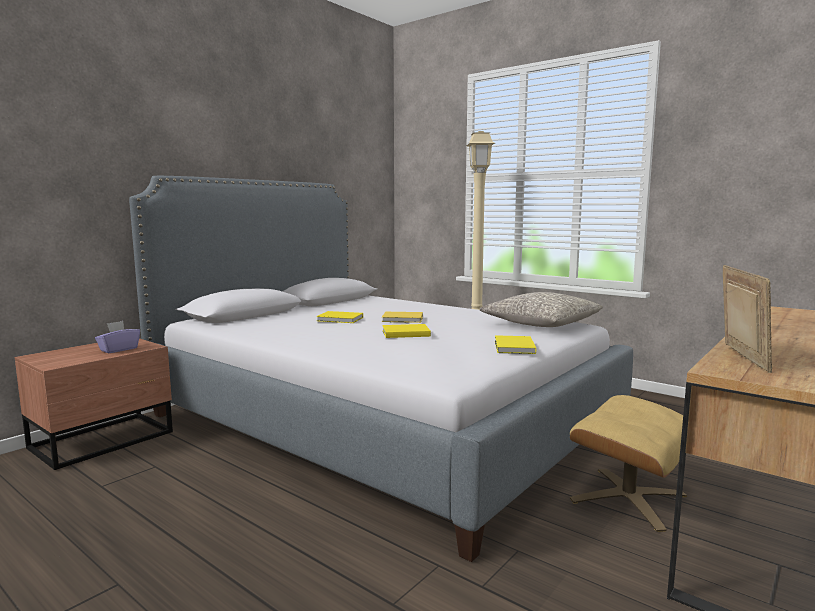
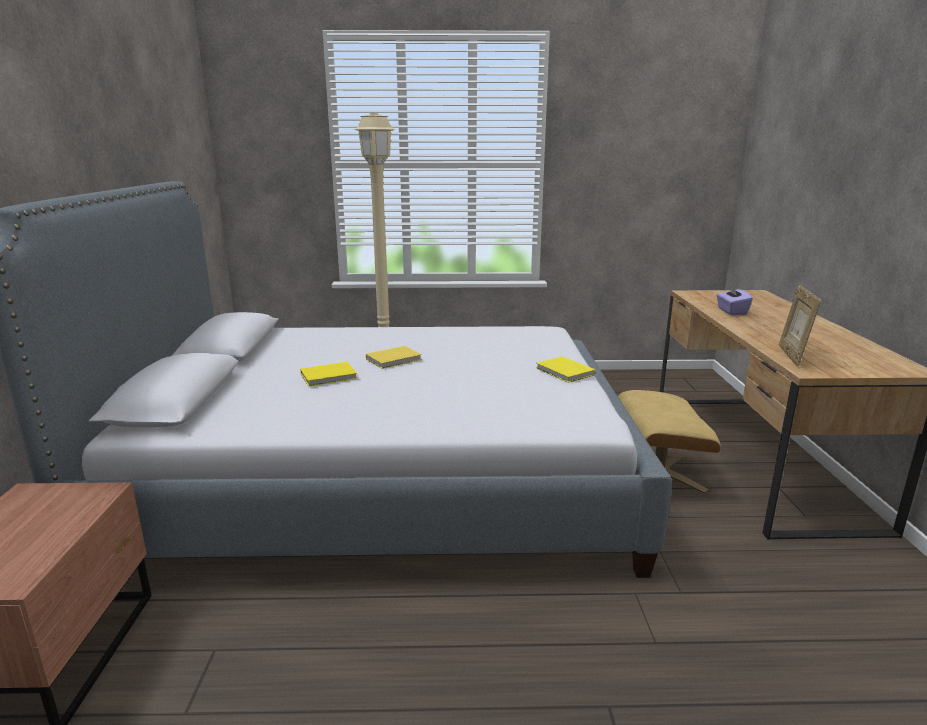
camera: 40 degrees left, 10 degrees up
purple tissue box [95,321,140,353] -> purple tissue box moved to [716,283,753,315]
yellow book [382,324,431,338] -> none
grey pillow [479,292,603,327] -> none
picture frame [723,265,772,373] -> picture frame turned 135 degrees counterclockwise [779,285,821,366]

